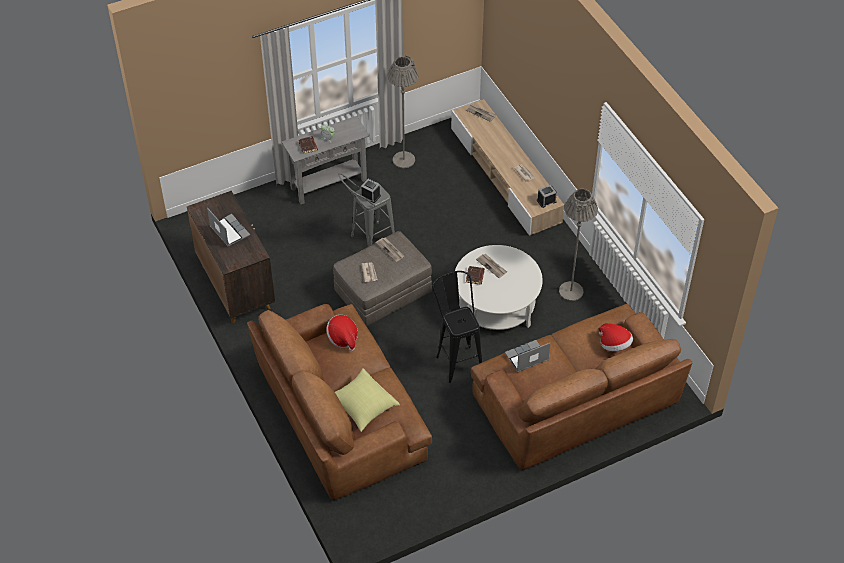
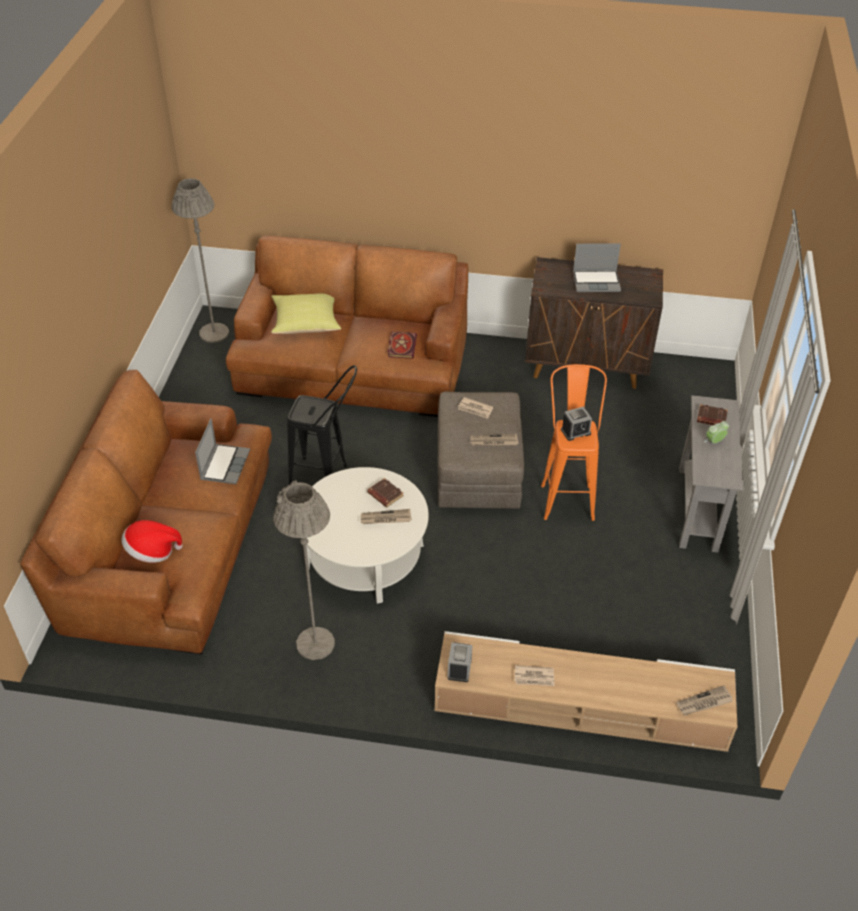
camera: 125 degrees right, 5 degrees down
hat [326,315,358,351] -> book [388,332,417,359]
grey stool [338,173,395,247] -> orange stool [541,364,607,521]
grey floor lamp [387,55,418,169] -> grey floor lamp moved to [172,178,229,343]

